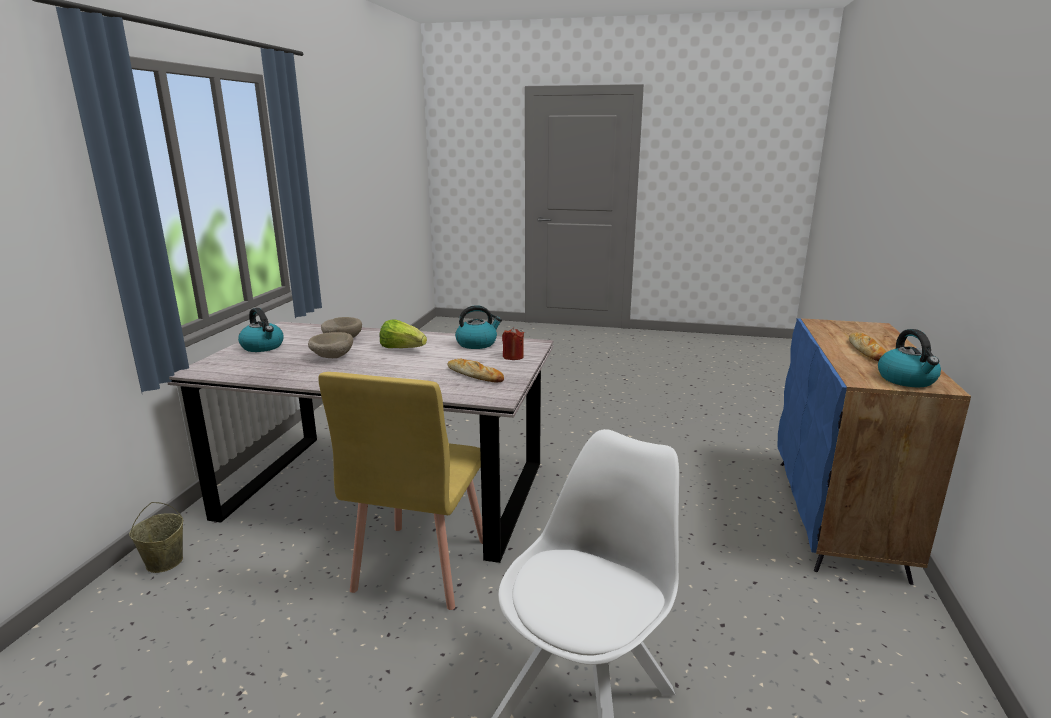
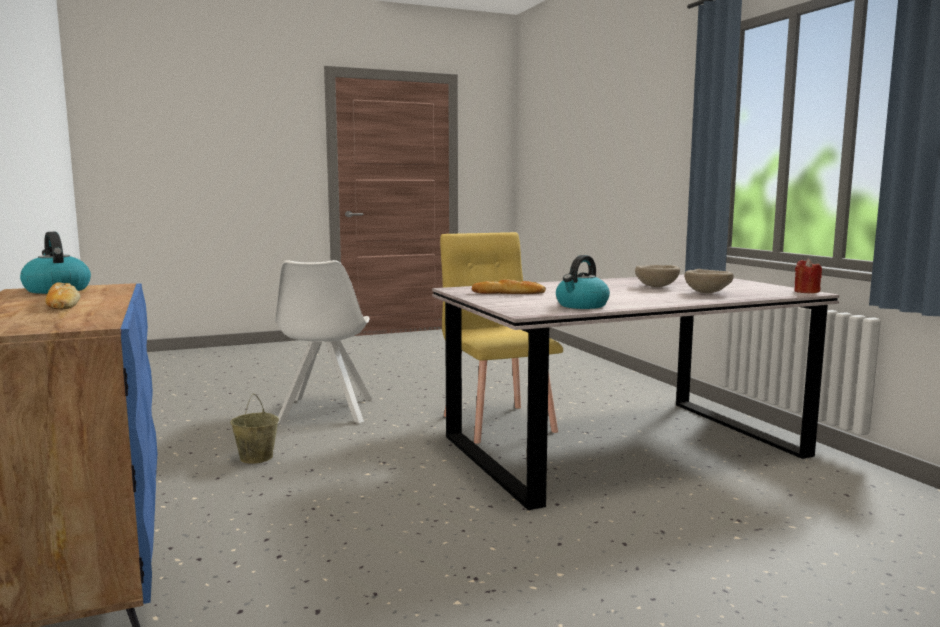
camera: 145 degrees right, 10 degrees down
beige bucket [129,502,183,573] -> beige bucket moved to [230,393,279,464]
kettle [238,308,284,352] -> none
lettuce [380,319,427,348] -> none
red candle [502,327,524,360] -> red candle moved to [794,259,822,293]

